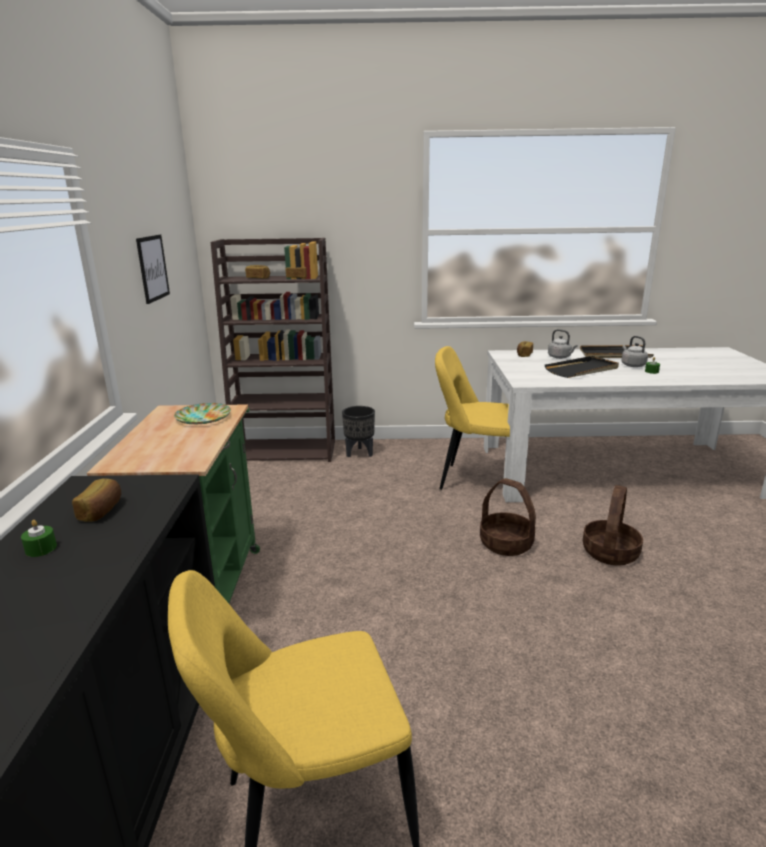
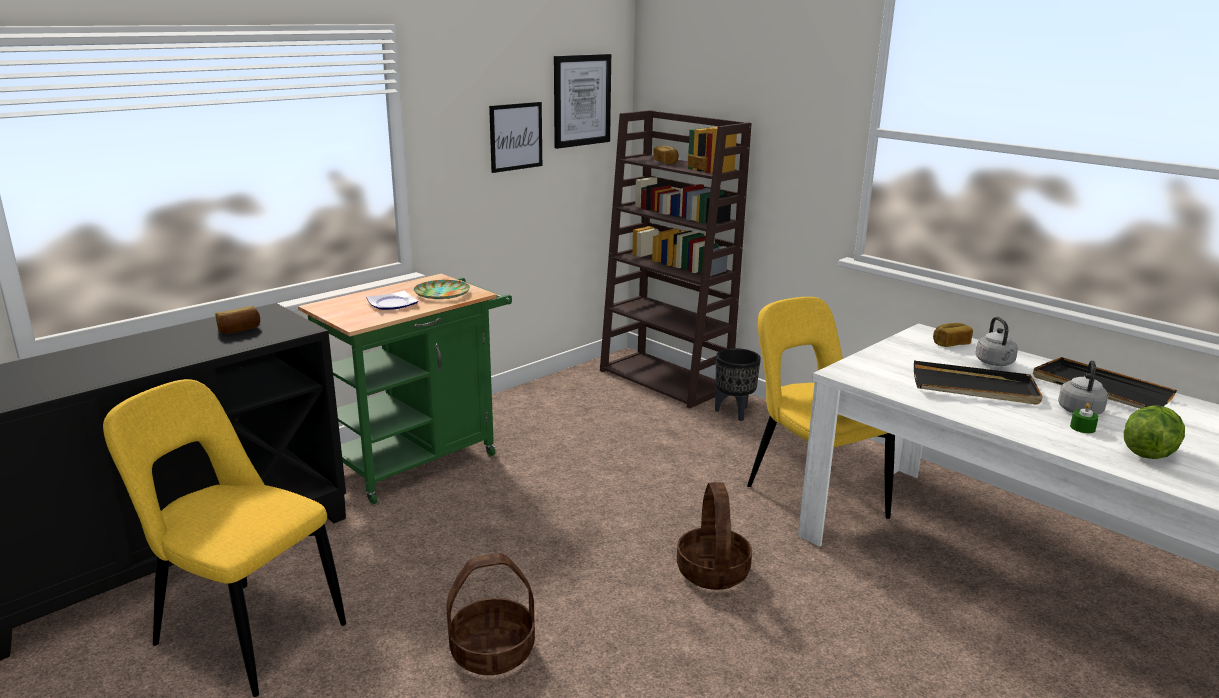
camera: 45 degrees right, 0 degrees up
green candle [21,520,57,557] -> none
basket [583,485,643,566] -> basket moved to [446,553,535,675]
none -> plate [366,291,418,310]
none -> picture [554,54,611,149]
none -> lettuce [1124,405,1185,459]

